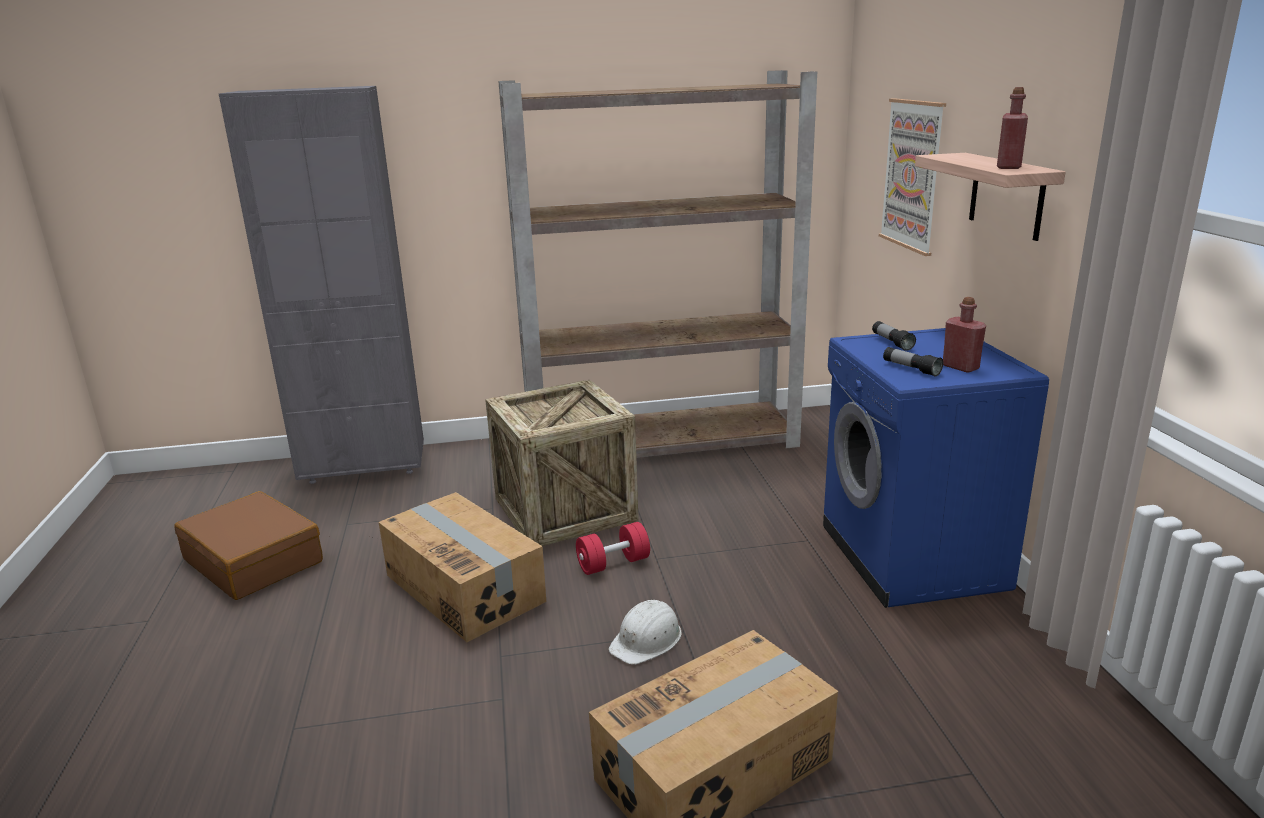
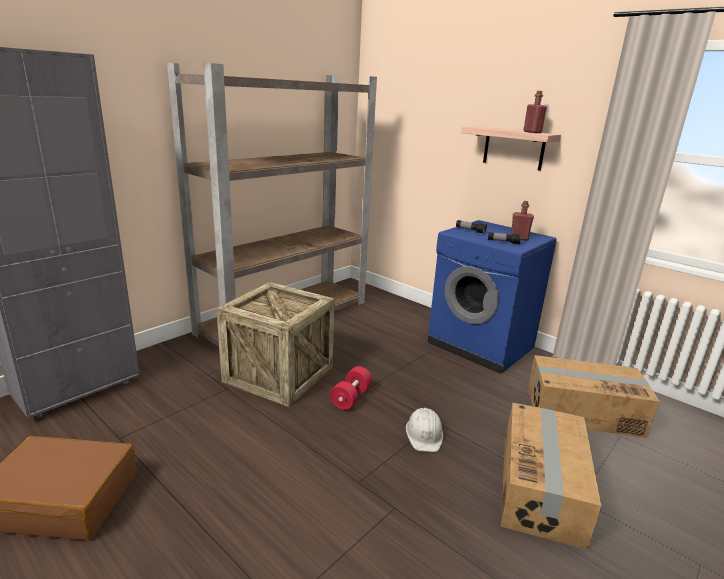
camera: 40 degrees left, 0 degrees up
cardboard box [379,492,546,642] -> cardboard box moved to [528,355,660,438]
picture [879,98,946,256] -> none

